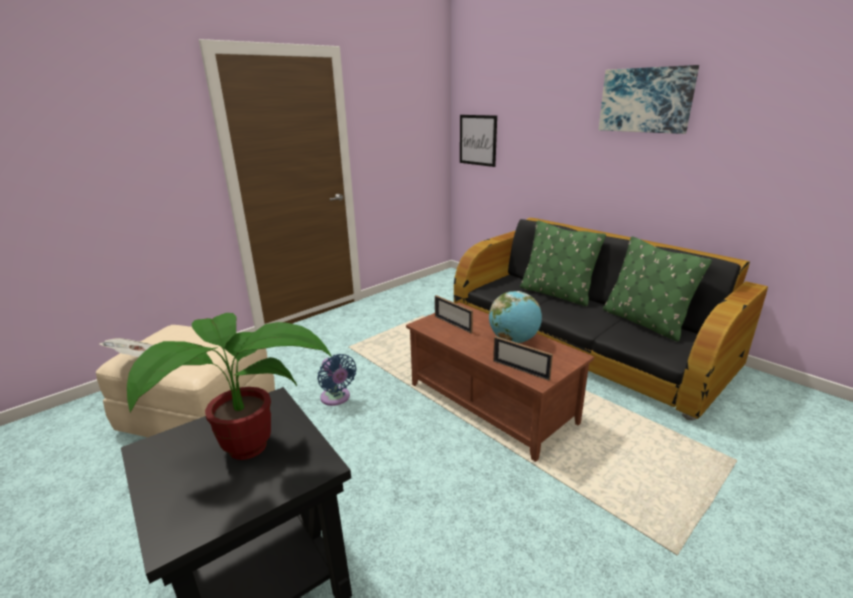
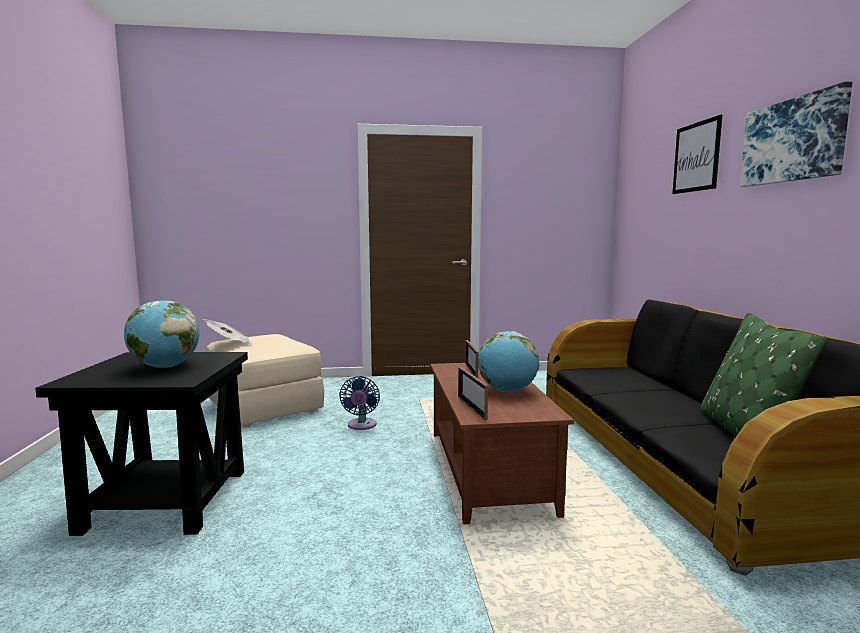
camera: 35 degrees right, 15 degrees down
potted plant [127,313,332,460] -> globe [124,300,199,368]
picture [460,115,497,167] -> picture moved to [672,115,722,194]
green pillow [520,221,606,306] -> none

